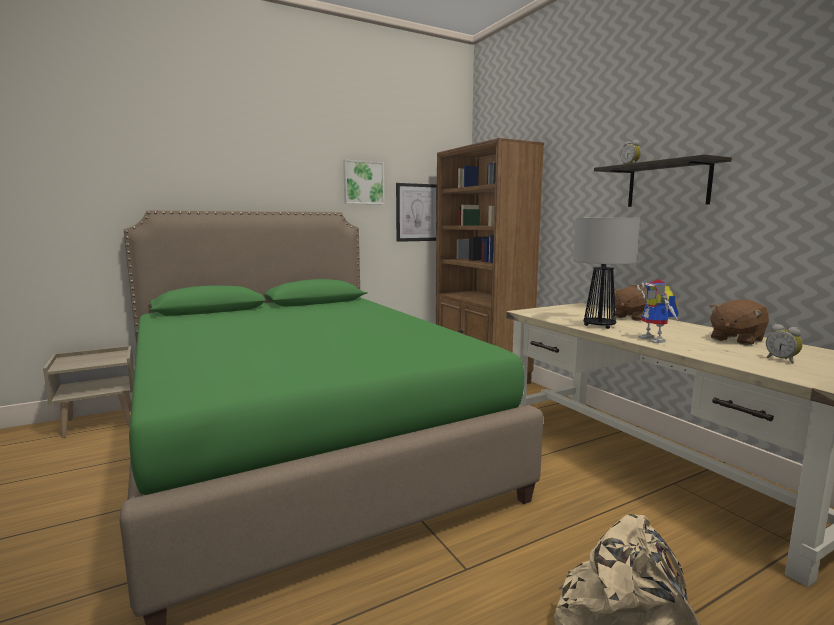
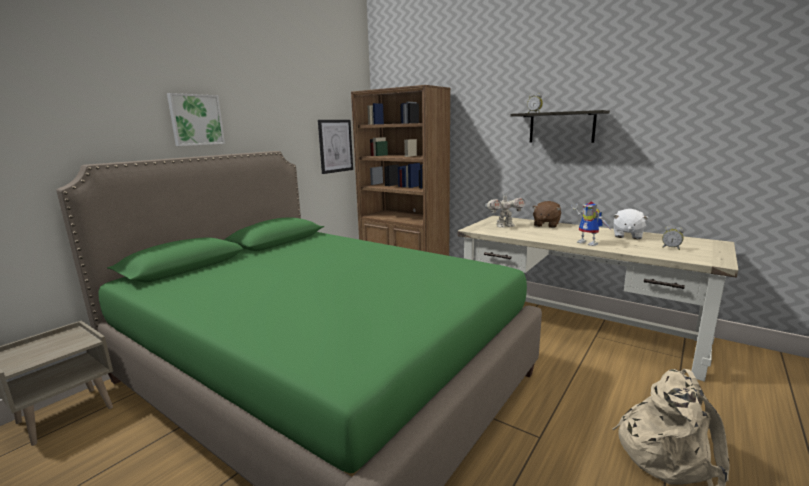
camera: 25 degrees left, 5 degrees up
picture [343,160,384,204] -> picture moved to [167,93,225,146]
table lamp [573,218,640,329] -> none
brown plush toy [709,299,769,345] -> white plush toy [613,209,649,239]
none -> toy robot [485,194,525,228]

